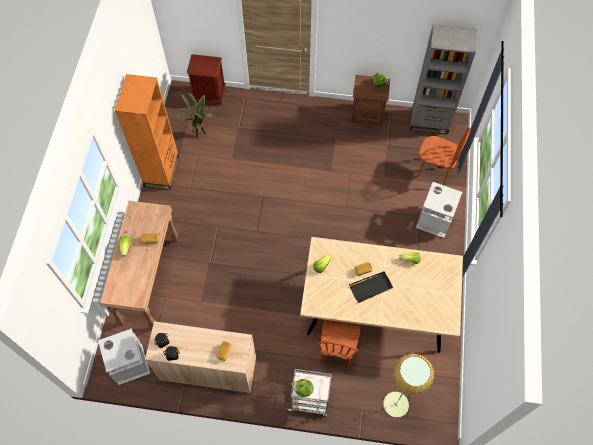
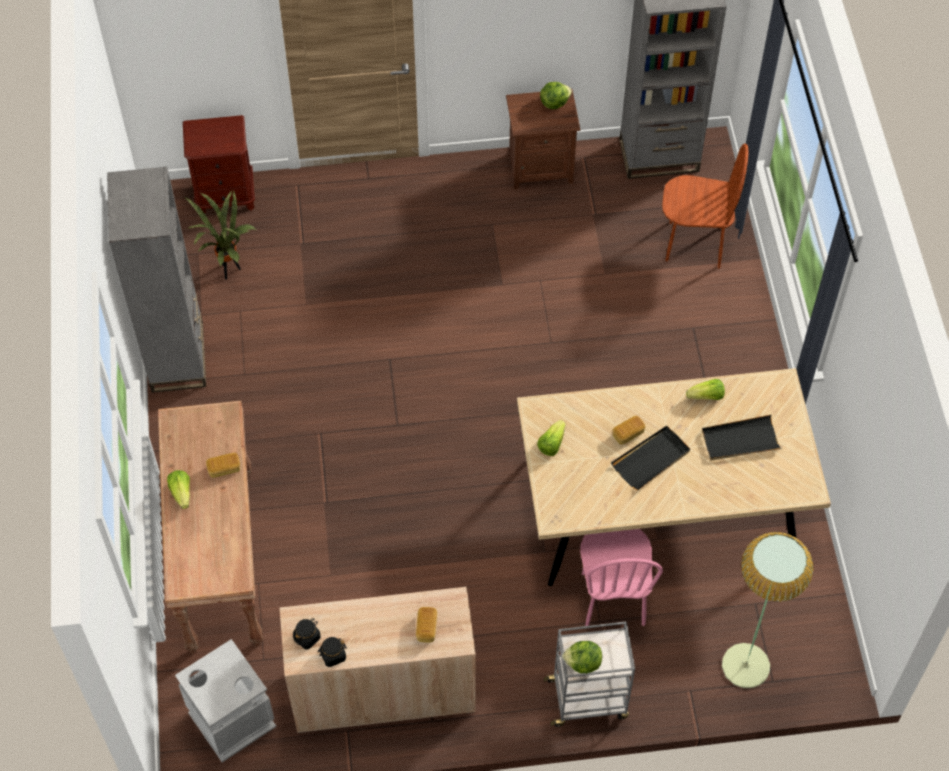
camera: 15 degrees left, 5 degrees down
orange bookcase [115,74,179,190] -> grey bookcase [107,167,206,393]
brown chair [318,320,360,369] -> pink chair [580,529,663,626]
grey trash can [416,182,462,238] -> none
none -> black tray [702,415,782,461]

